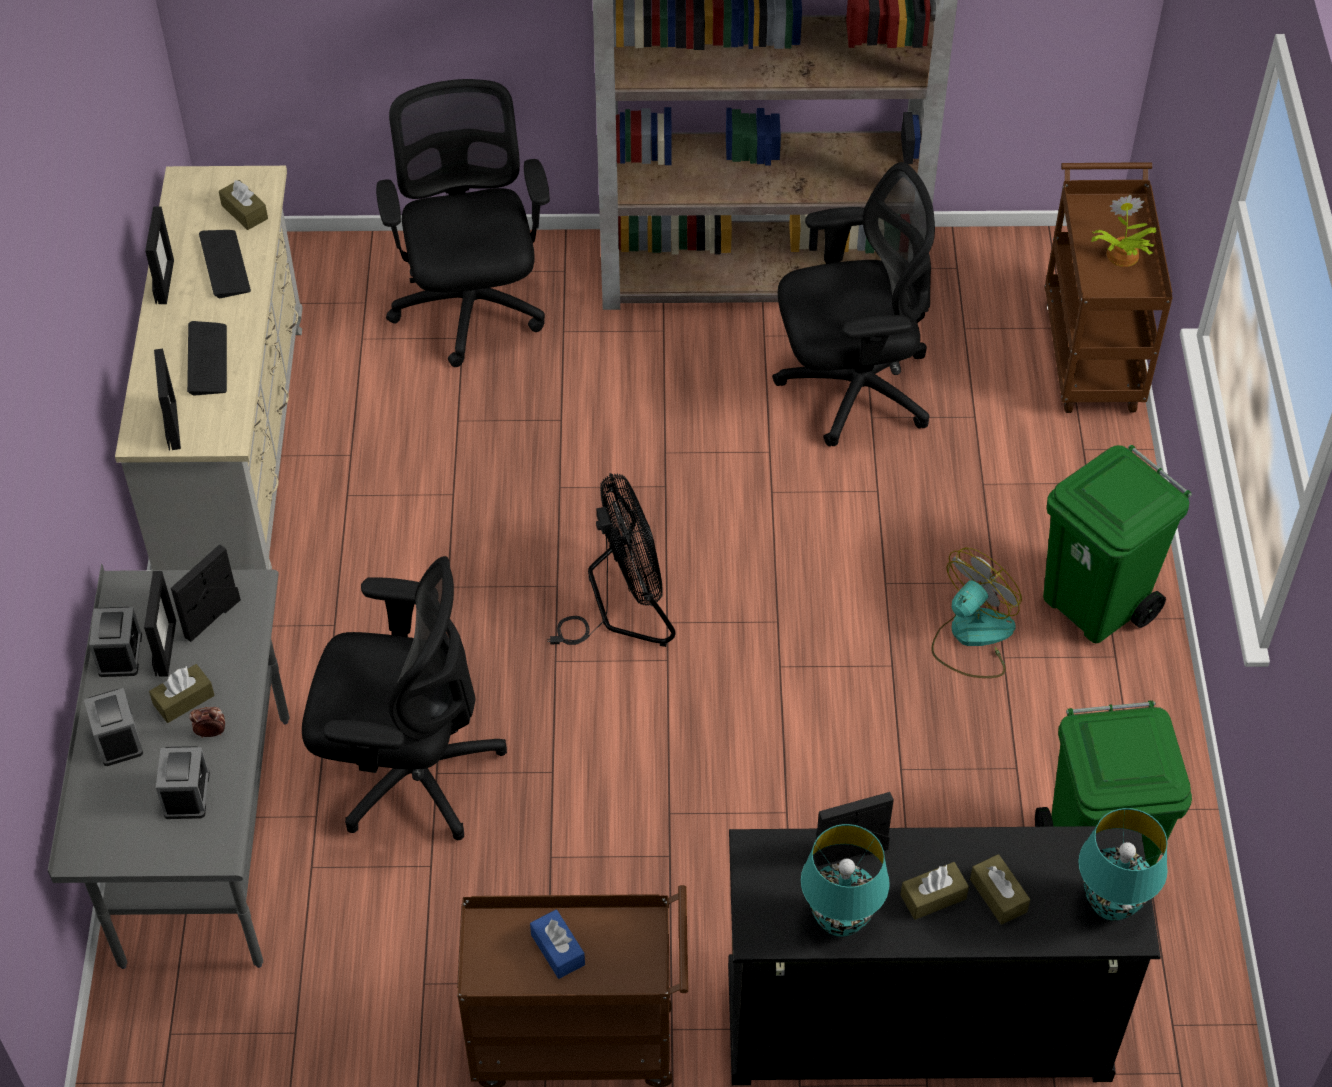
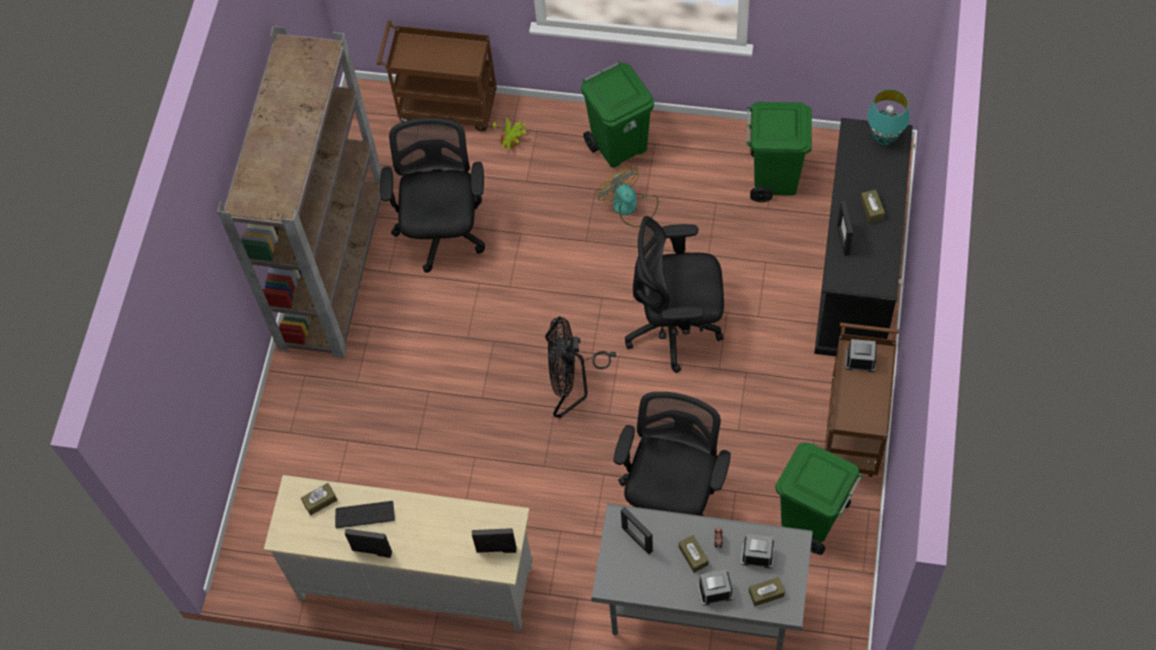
camera: 75 degrees left, 10 degrees up
alarm clock [89,607,142,677] -> alarm clock moved to [845,339,877,372]
picture frame [144,571,176,677] -> none
keyboard [187,321,227,396] -> none
black office chair [376,79,550,367] -> black office chair moved to [625,216,724,373]
blue tissue box [530,910,585,979] -> none
black fan [547,473,675,647] -> black fan turned 90 degrees counterclockwise [545,316,616,419]
turquoise table lamp [801,824,890,937] -> none
brown tissue box [970,854,1030,925] -> brown tissue box moved to [749,577,785,606]
potted plant [1091,195,1156,267] -> potted plant moved to [493,117,526,150]
none -> green trash can [775,442,863,555]

